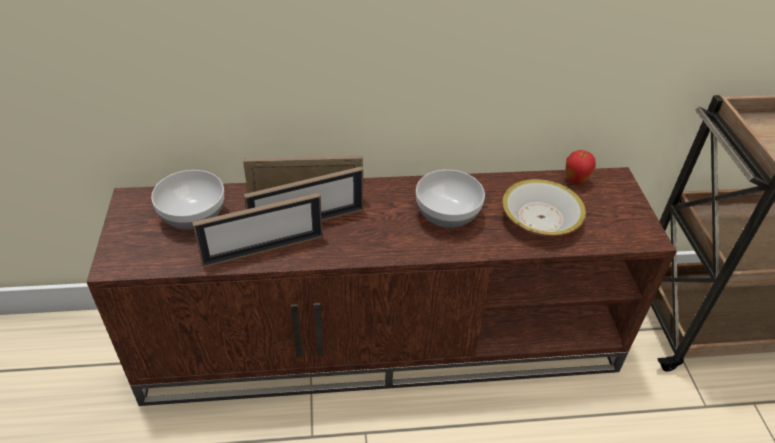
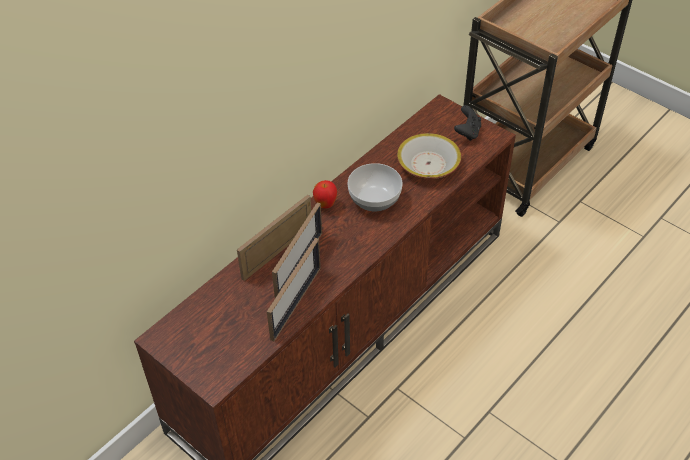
camera: 40 degrees left, 5 degrees up
bowl [151,170,224,229] -> none
apple [566,150,596,184] -> apple moved to [313,180,337,208]
none -> black game controller [454,105,481,141]

